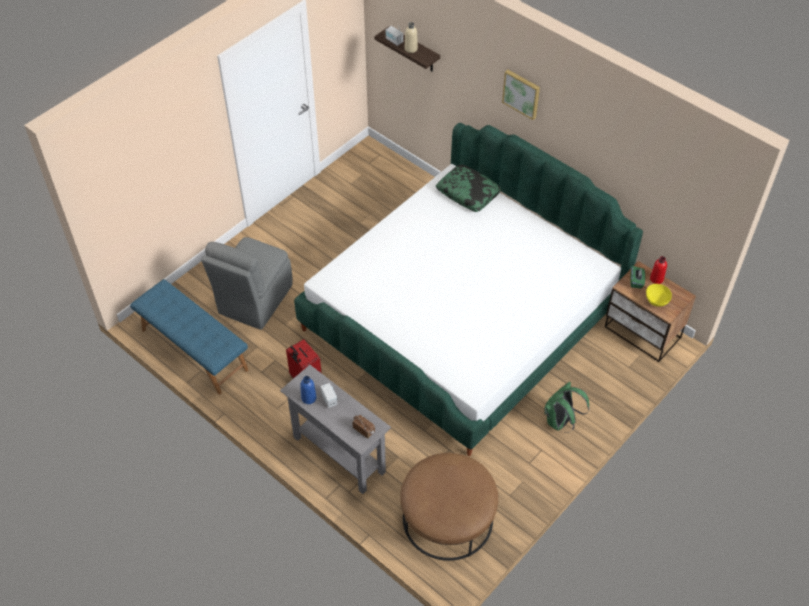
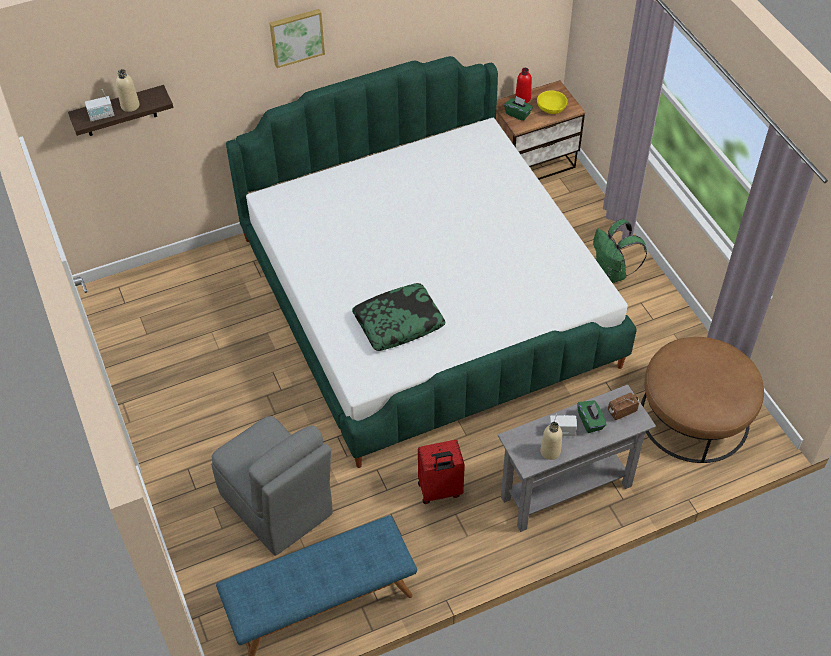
camera: 65 degrees left, 0 degrees up
blue bottle [300,376,317,404] -> beige bottle [540,422,562,460]
pillow [436,164,502,212] -> pillow moved to [352,283,446,351]
none -> green tissue box [577,400,607,433]

